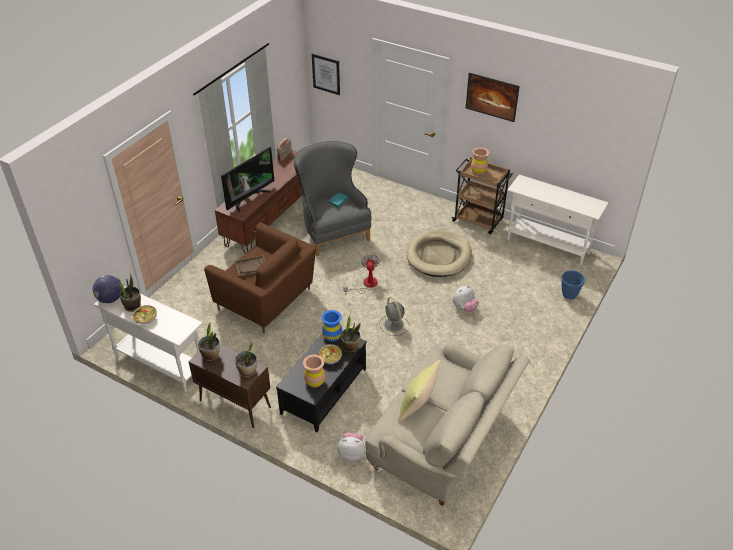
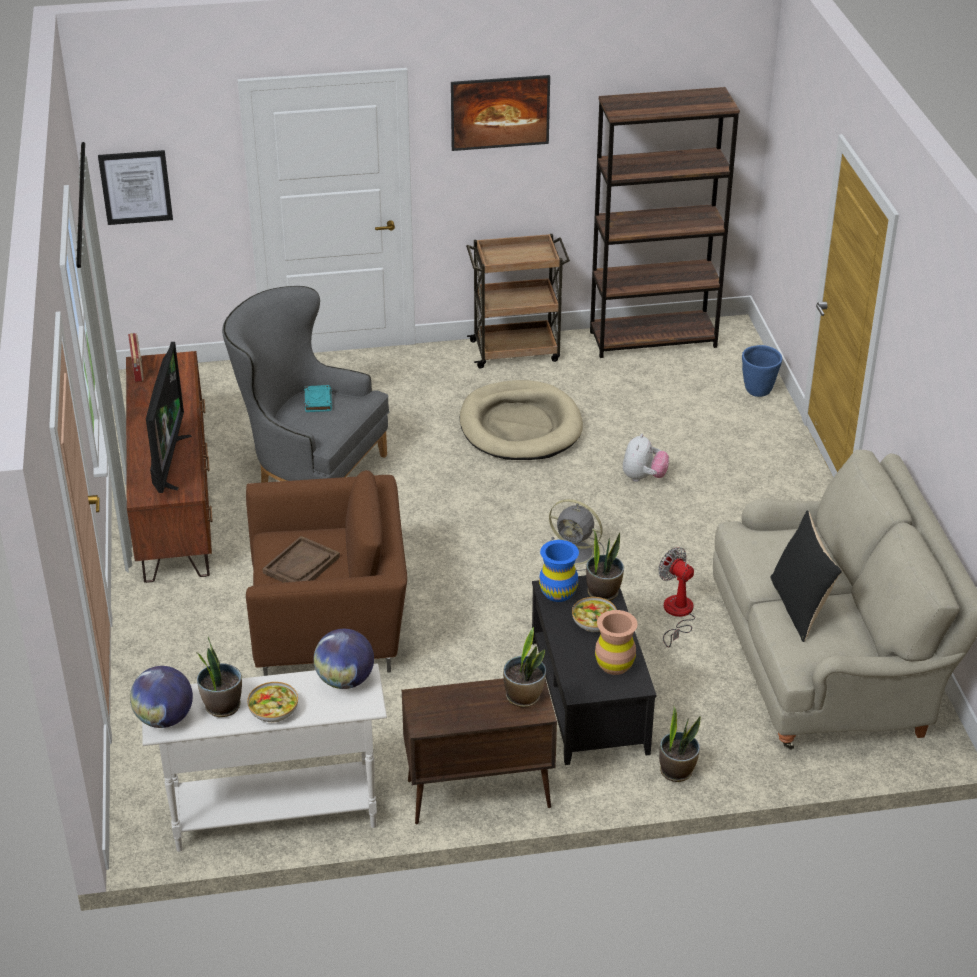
camera: 40 degrees left, 5 degrees down
potted plant [198,323,220,361] -> potted plant moved to [659,707,701,782]
plush toy [337,432,365,462] -> none
fan [344,254,379,294] -> fan moved to [658,547,695,648]
yellow pillow [398,360,441,423] -> black pillow [770,511,842,642]
brown vase [471,147,489,175] -> none
white console table [507,175,609,265] -> brown bookcase [590,87,740,358]
none -> globe [314,629,374,689]

